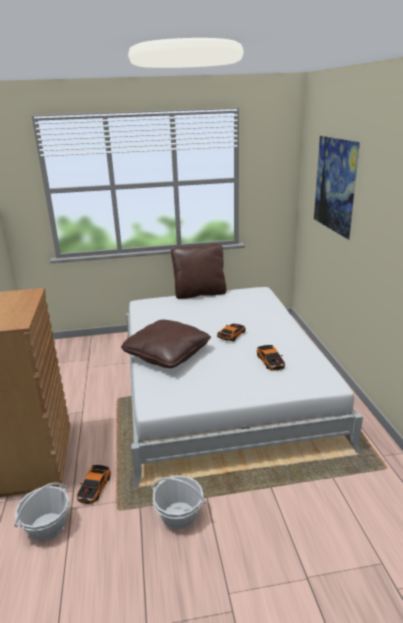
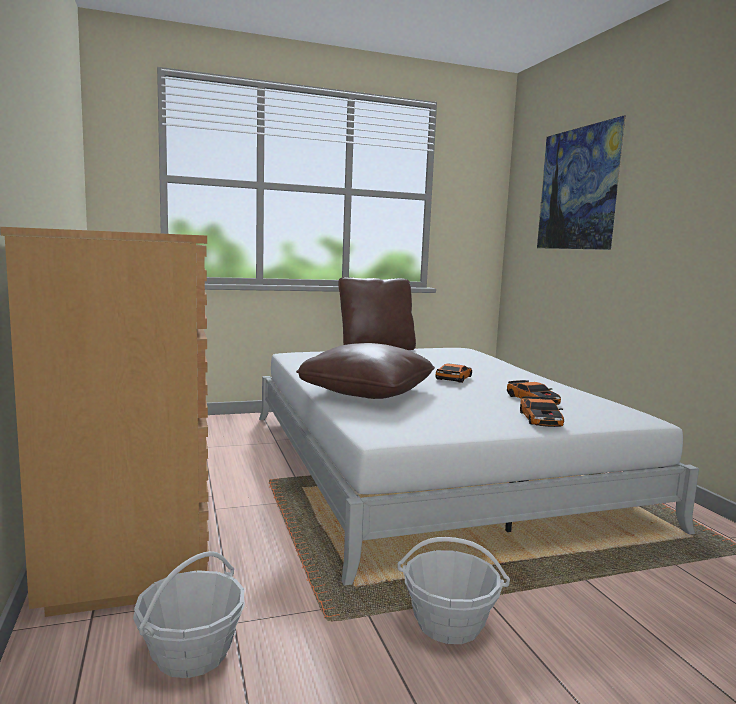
camera: 10 degrees left, 15 degrees down
toy car [77,465,111,504] -> toy car moved to [520,396,564,427]

